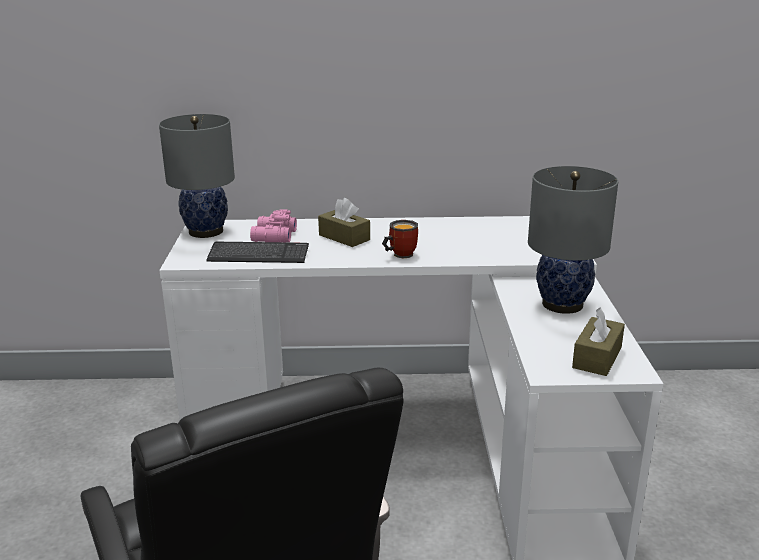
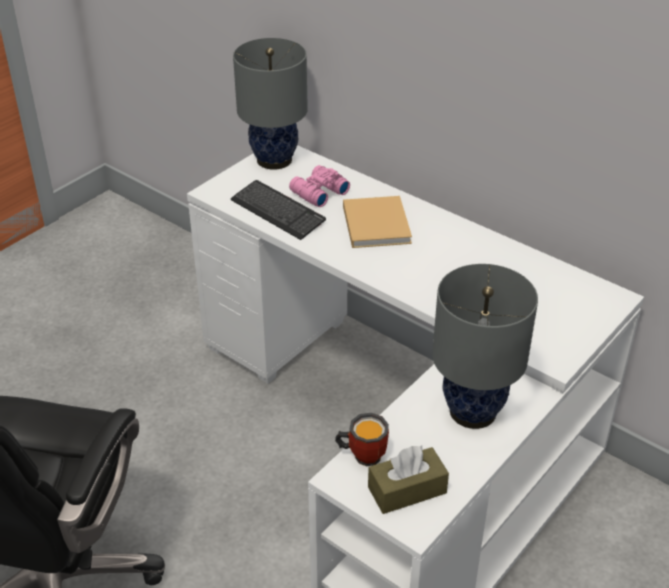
camera: 40 degrees right, 15 degrees up
brown tissue box [318,198,370,247] -> beige book [343,196,412,248]
mug [382,220,418,258] -> mug moved to [335,413,389,466]

